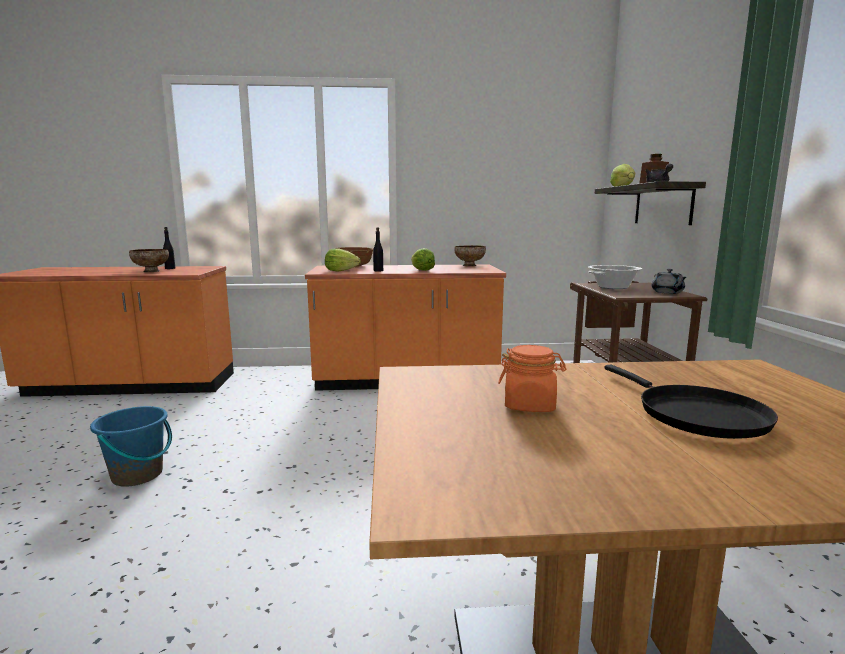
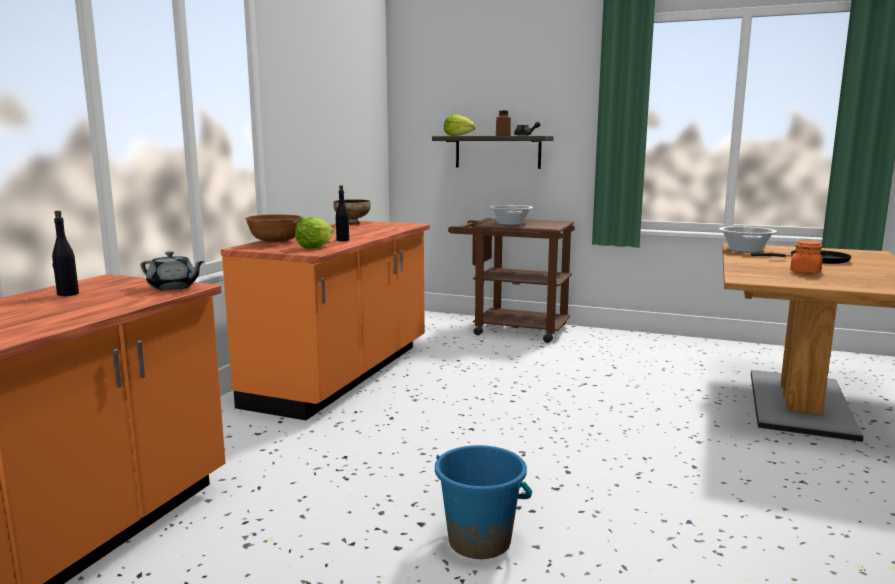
camera: 65 degrees left, 0 degrees up
bowl [129,249,169,272] -> none
lettuce [411,248,435,271] -> none
grey teapot [651,269,686,294] -> grey teapot moved to [141,251,205,291]
none -> cooking pot [719,226,777,253]

